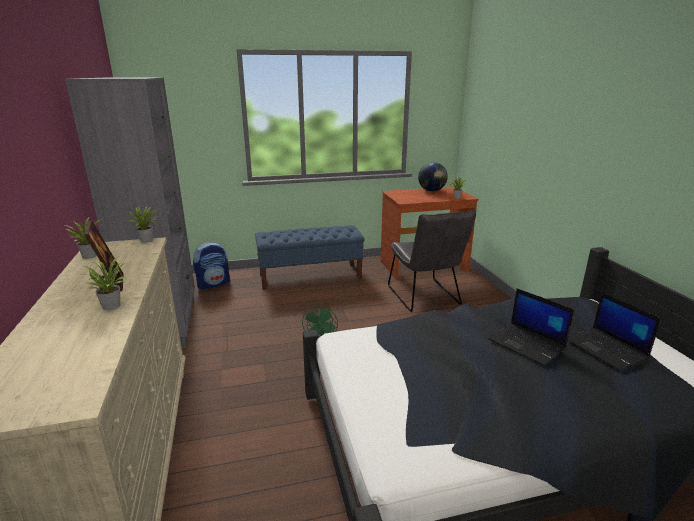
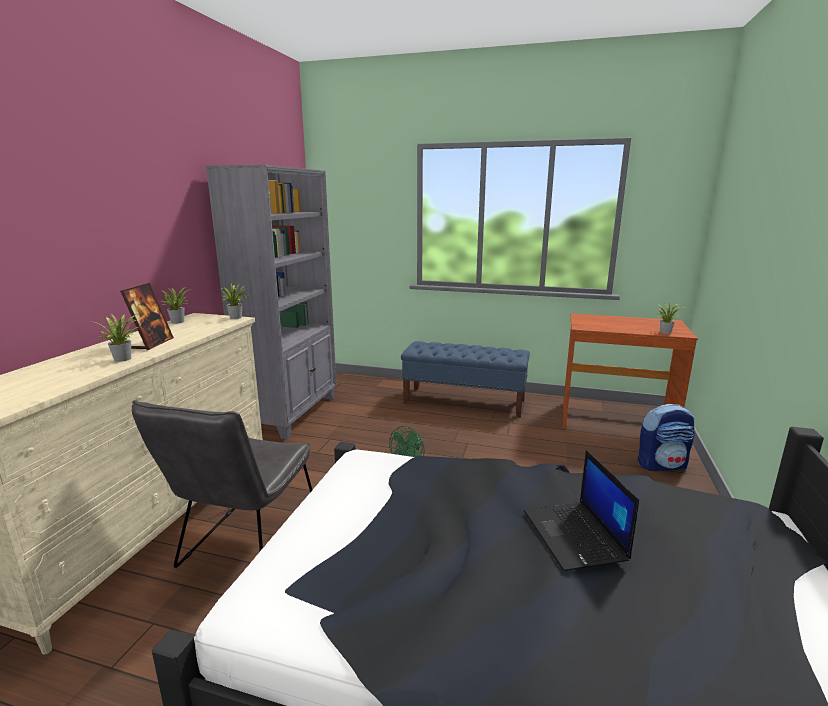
camera: 30 degrees right, 5 degrees down
backpack [193,242,230,289] -> backpack moved to [638,404,695,471]
grey chair [388,209,476,312] -> grey chair moved to [132,400,312,568]
globe [418,162,448,191] -> none
laptop [568,292,661,371] -> none

